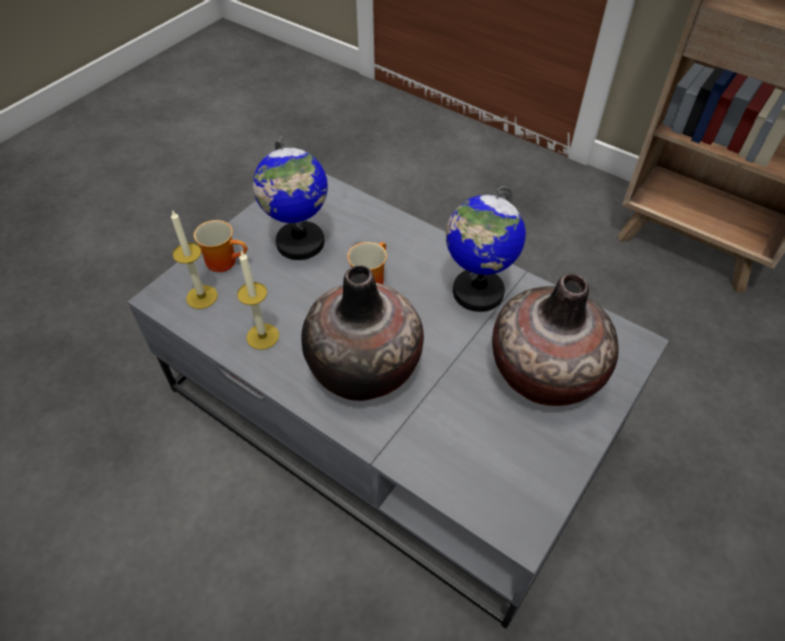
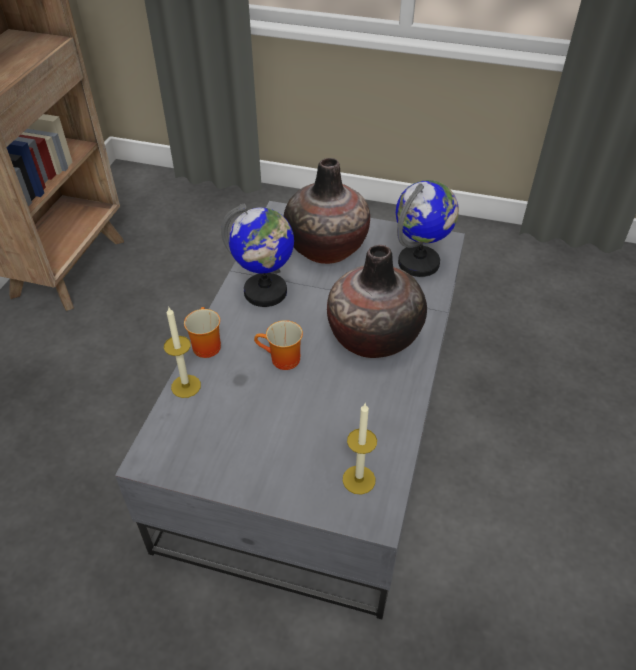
camera: 110 degrees left, 5 degrees down
mug [194,220,247,272] -> mug moved to [184,307,221,358]
candle [237,250,279,350] -> candle moved to [164,307,201,398]
globe [253,136,328,260] -> globe moved to [396,180,459,277]

